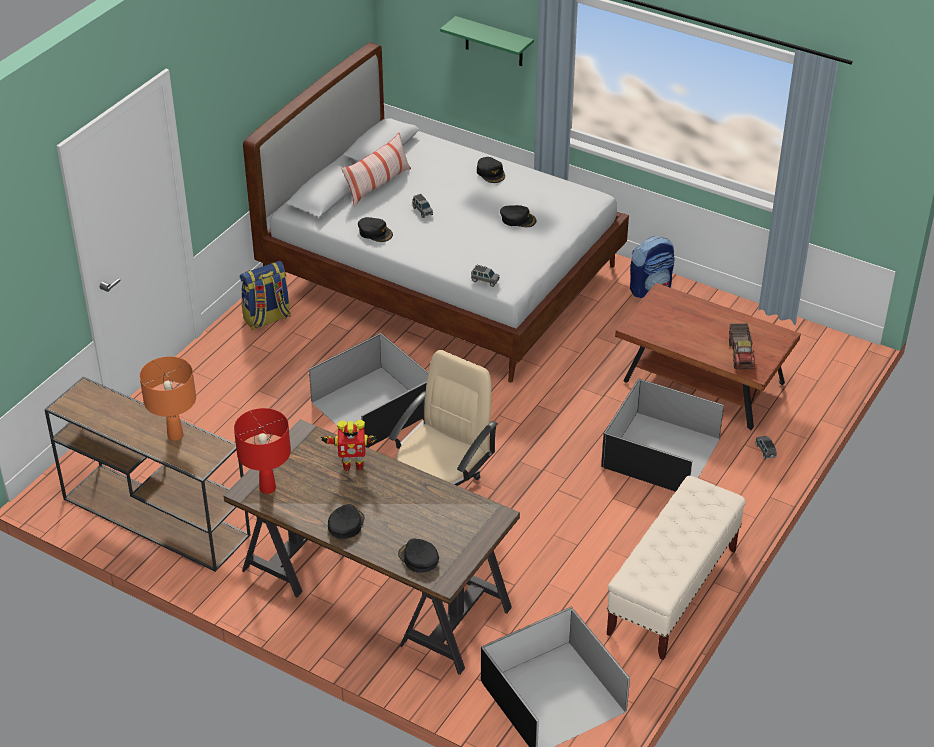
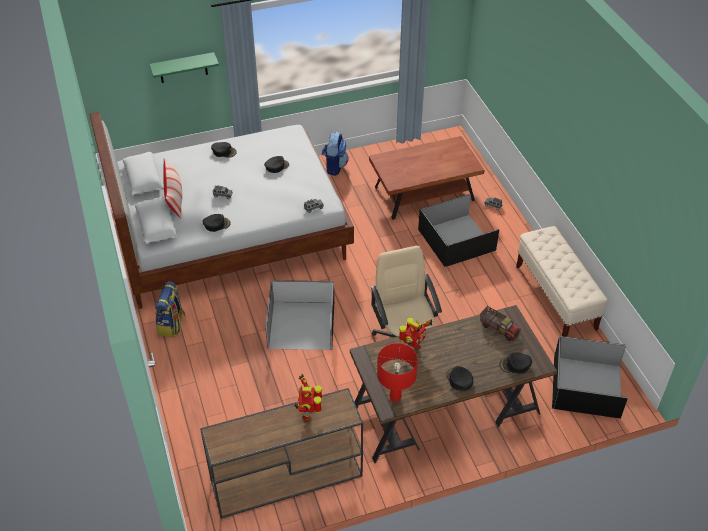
camera: 50 degrees left, 5 degrees up
orange table lamp [139,356,196,441] -> toy robot [294,374,322,420]
toy truck [729,323,755,369] -> toy truck moved to [480,306,521,341]

